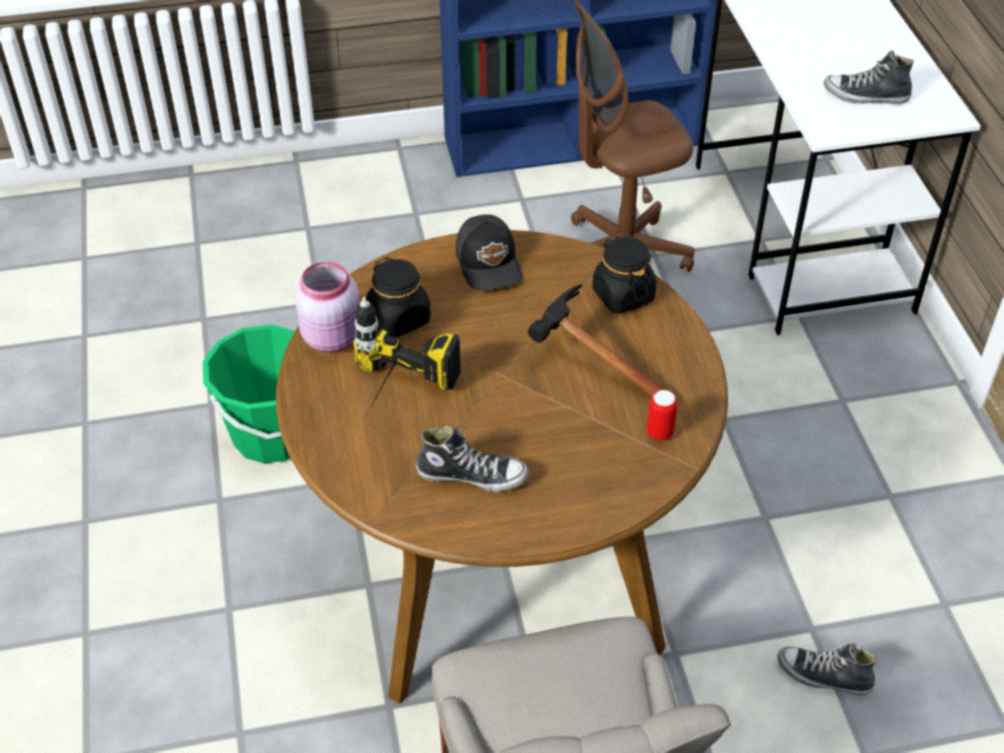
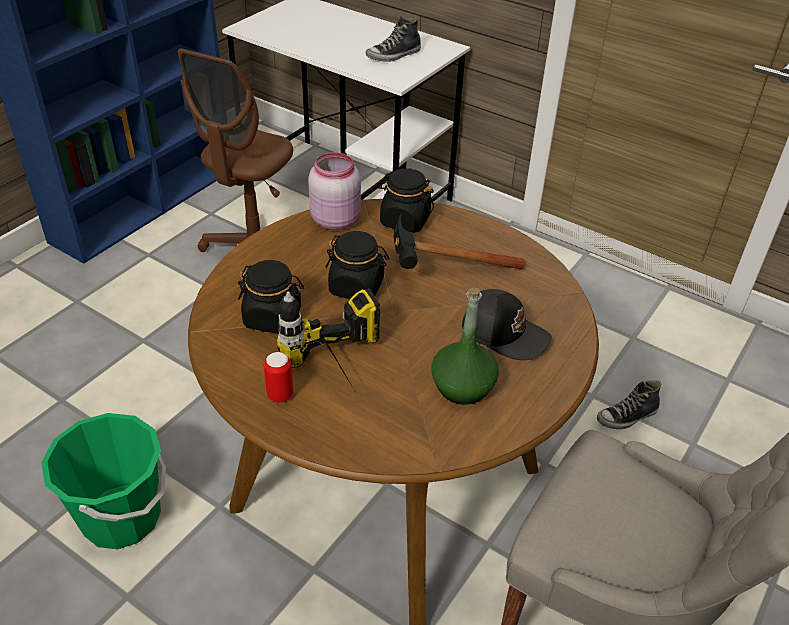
camera: 45 degrees left, 5 degrees down
pink jar [295,262,360,353] -> pink jar moved to [308,152,361,230]
shoe [416,426,529,492] -> green bottle [431,288,499,405]
black cap [456,214,523,291] -> black cap moved to [462,289,552,360]
can [647,390,678,441] -> can moved to [264,352,293,403]
none -> black jar [325,231,389,299]

